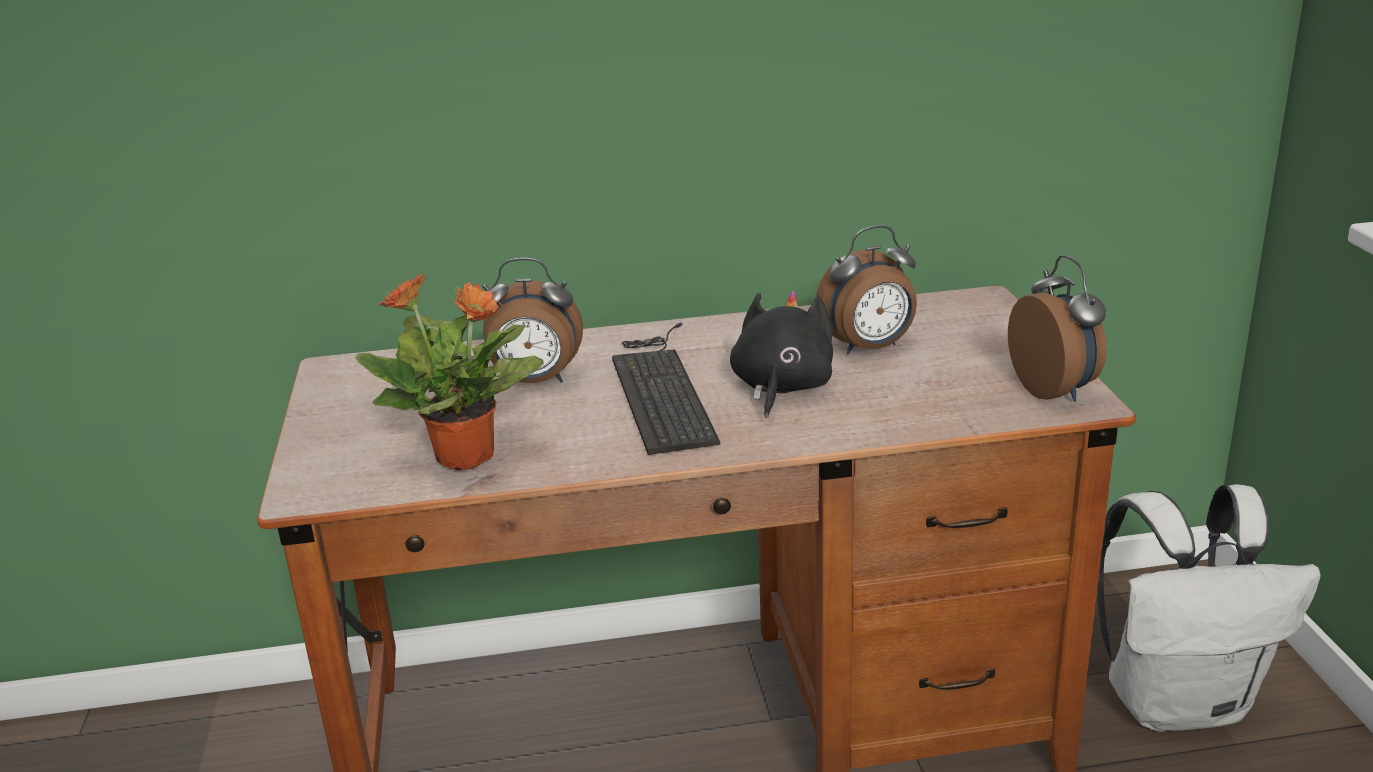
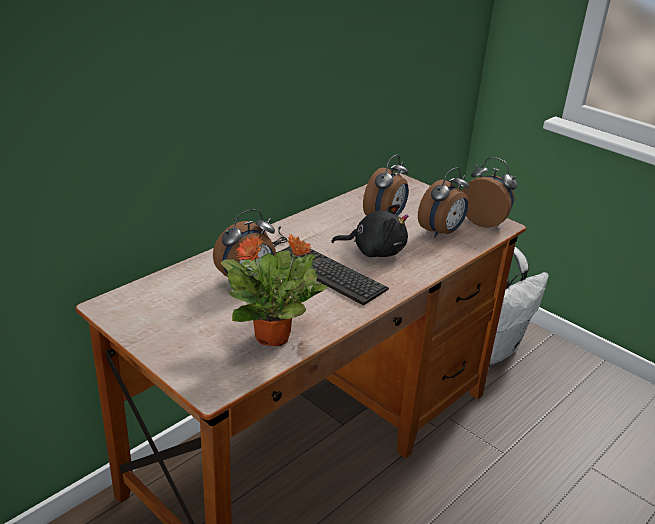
camera: 40 degrees left, 5 degrees up
black plush toy [730,291,833,418] -> black plush toy turned 120 degrees clockwise [332,204,408,257]
none -> alarm clock [418,167,469,238]

